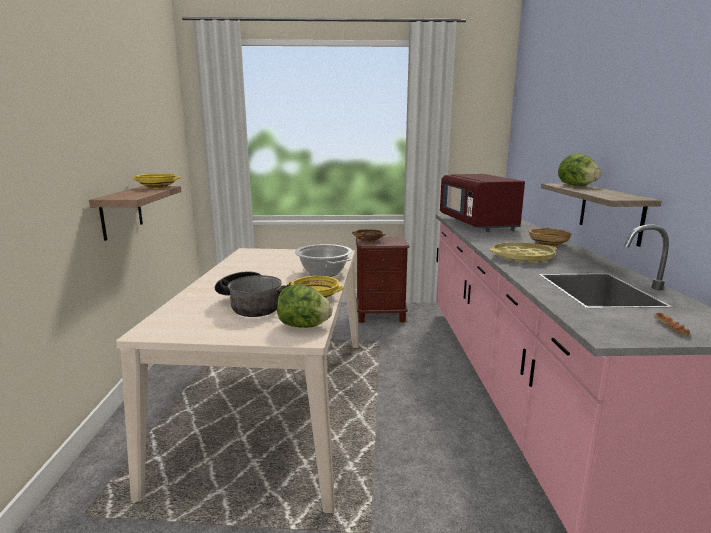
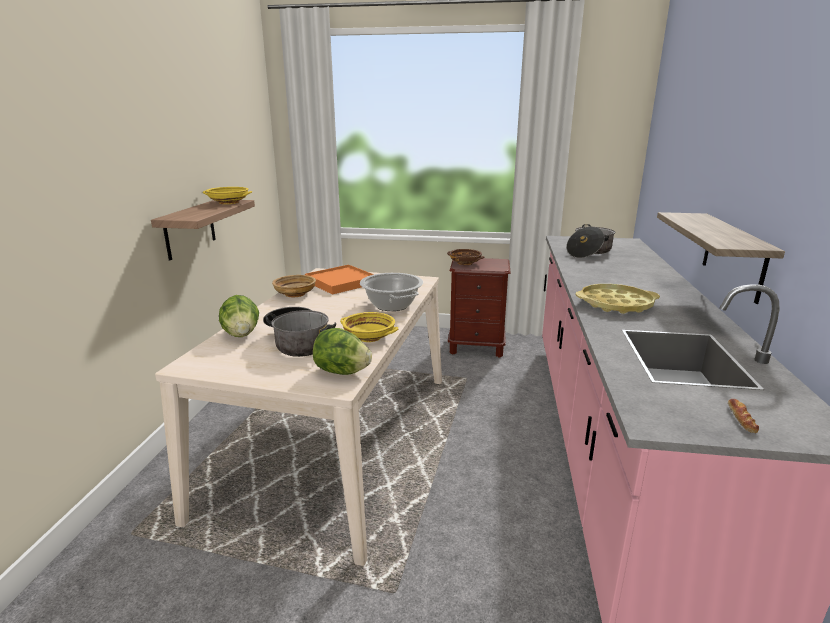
camera: 10 degrees right, 5 degrees up
red microwave [440,174,525,232] -> cooking pot [566,224,615,258]
beige bowl [529,228,572,247] -> beige bowl moved to [272,275,316,297]
lettuce [558,153,601,186] -> lettuce moved to [219,295,259,337]
none -> orange tray [305,265,374,295]

